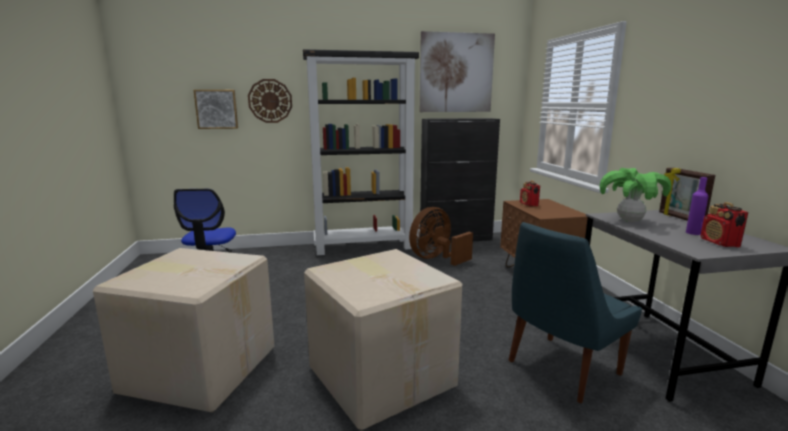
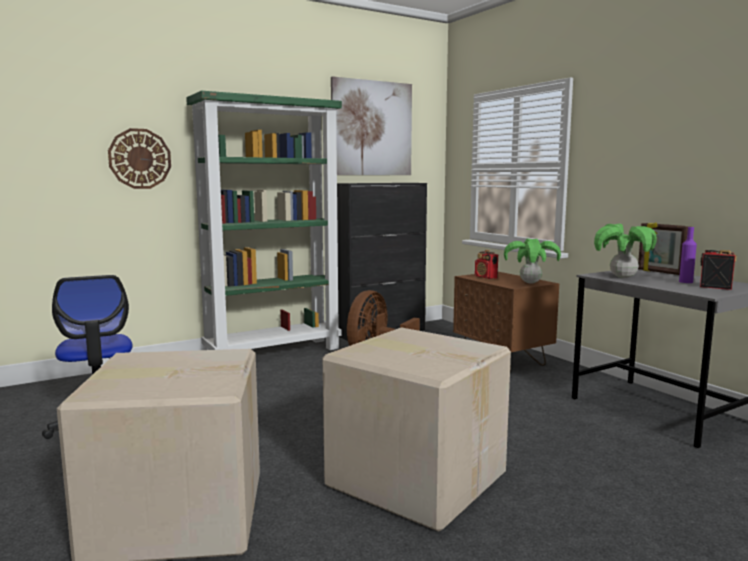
camera: 20 degrees left, 5 degrees down
picture [194,90,238,129] -> none
black bookcase [303,49,419,255] -> green bookcase [186,91,342,350]
blue chair [509,222,642,404] -> none
radio [701,202,748,247] -> radio turned 150 degrees clockwise [700,250,737,290]
none -> potted plant [504,238,561,284]

